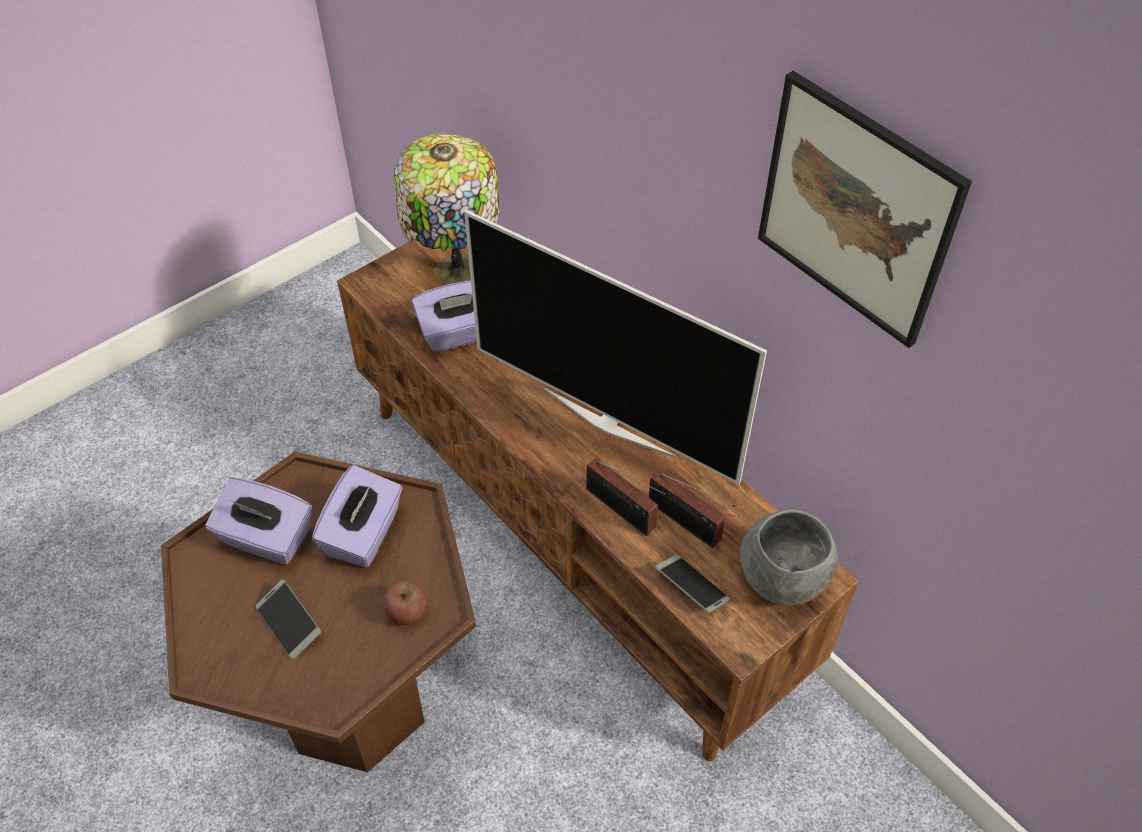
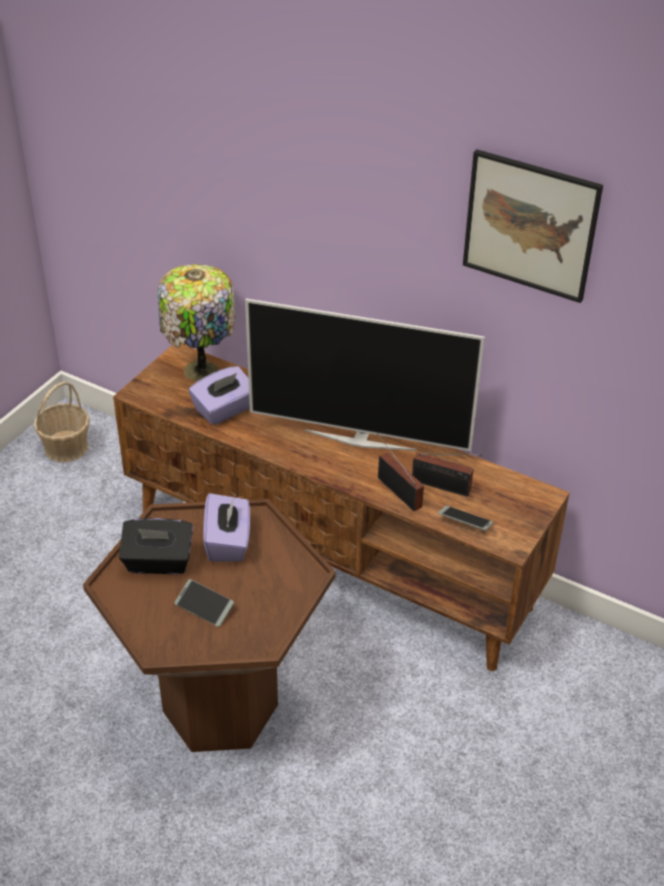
camera: 20 degrees left, 10 degrees down
purple tissue box [206,478,312,565] -> black tissue box [119,518,193,574]
apple [383,581,427,625] -> none
radio [586,458,666,536] -> radio turned 150 degrees counterclockwise [377,433,424,511]
grey bowl [740,509,838,606] -> none
none -> basket [34,381,90,462]

